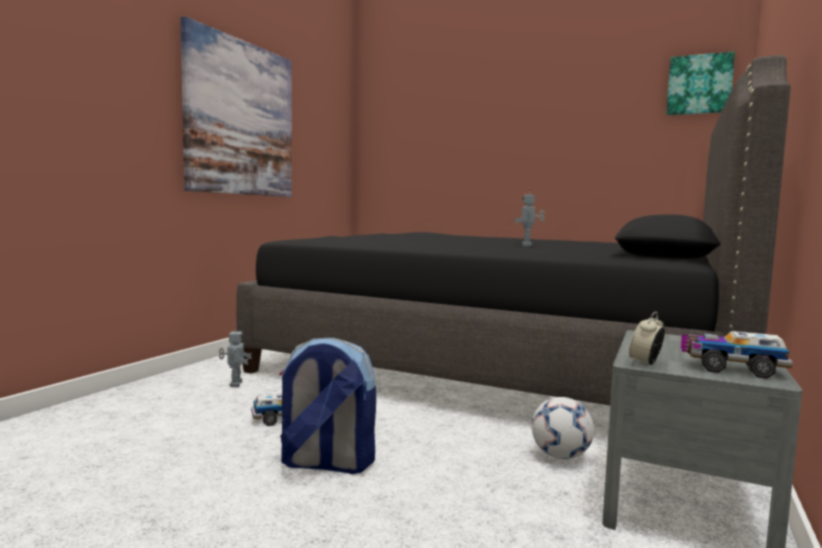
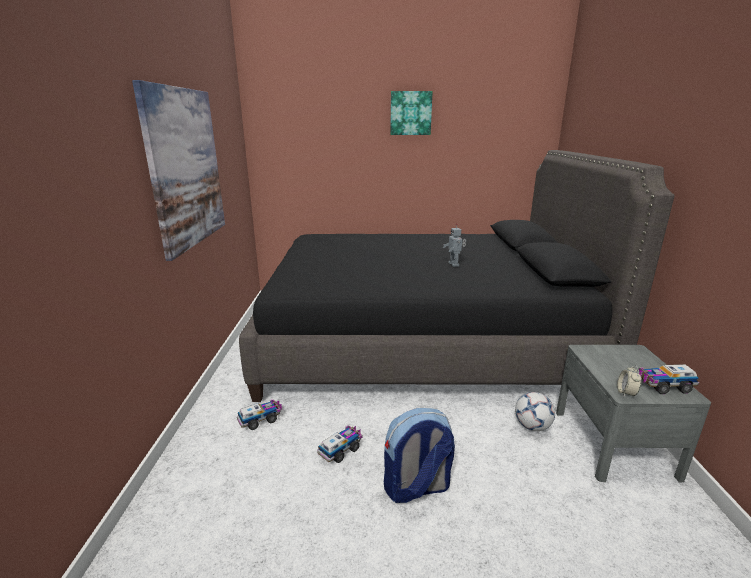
camera: 25 degrees left, 15 degrees up
toy robot [219,325,252,387] -> toy truck [237,399,282,430]
picture [666,51,735,115] -> picture moved to [390,91,433,135]

